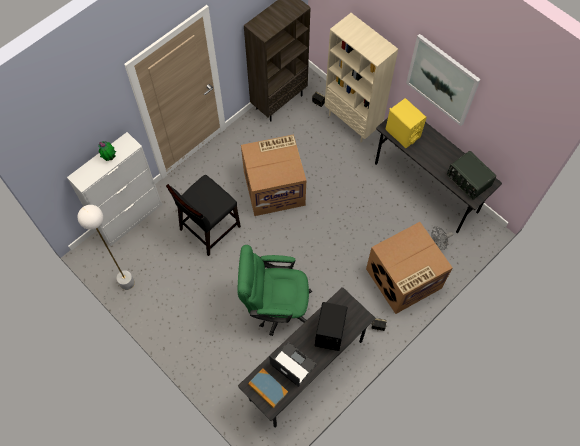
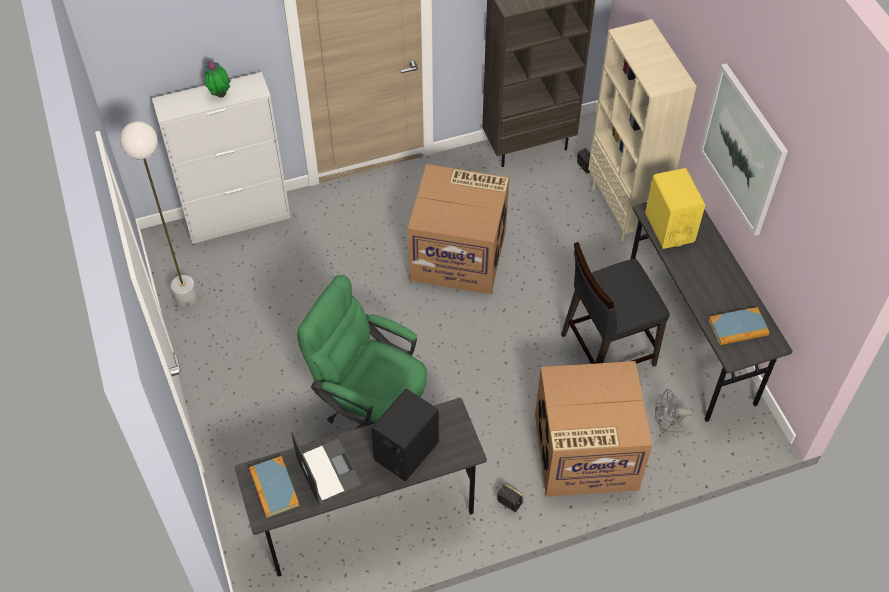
camera: 25 degrees right, 10 degrees down
black chair [166,175,241,256] -> black chair moved to [561,242,670,367]
radio [447,151,496,200] -> book [709,307,769,345]

